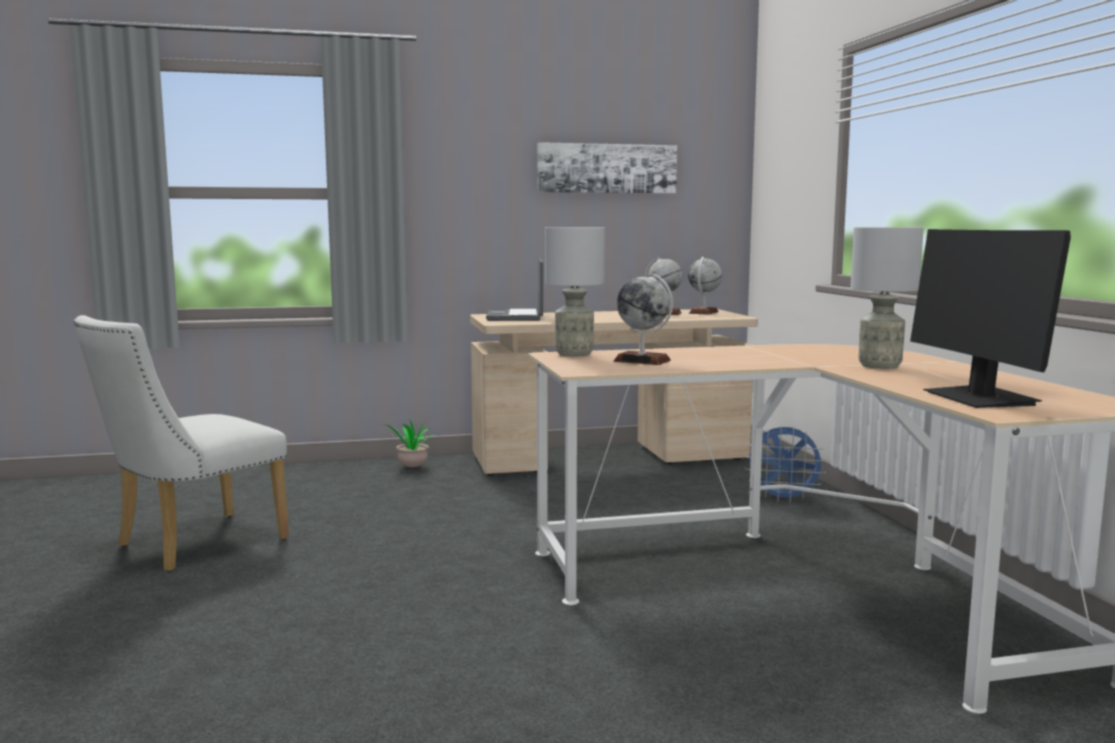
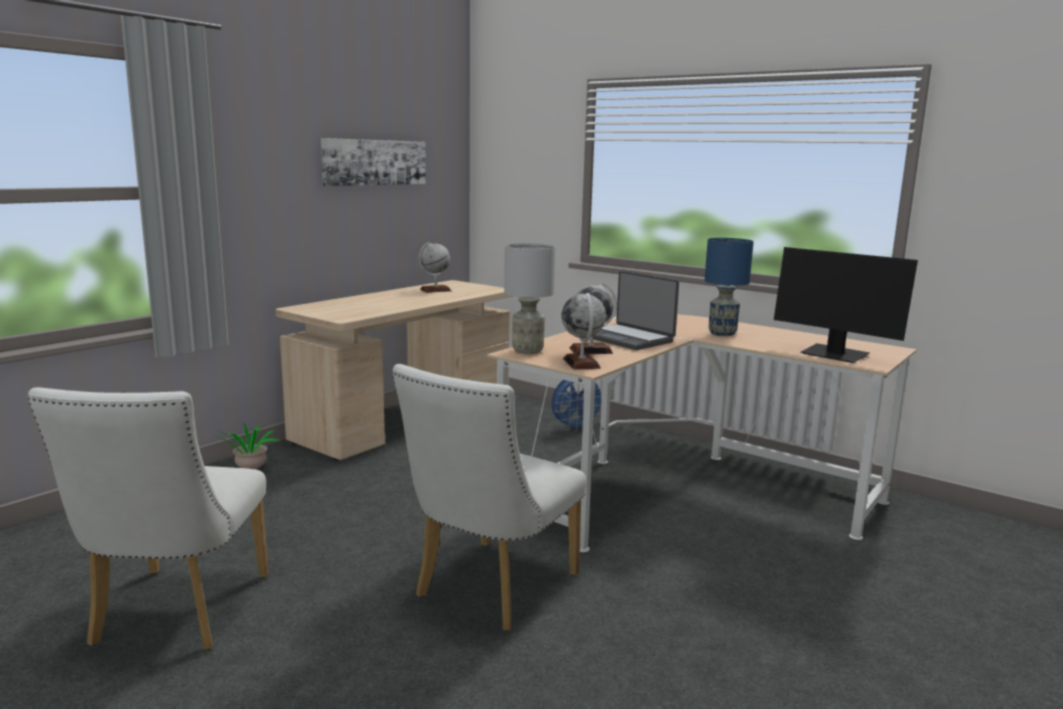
camera: 40 degrees left, 5 degrees up
laptop [486,259,543,321] -> laptop moved to [593,271,679,350]
globe [688,257,722,315] -> globe moved to [561,293,606,370]
grey table lamp [850,227,924,369] -> blue table lamp [704,238,754,336]
none -> white chair [392,364,586,631]

